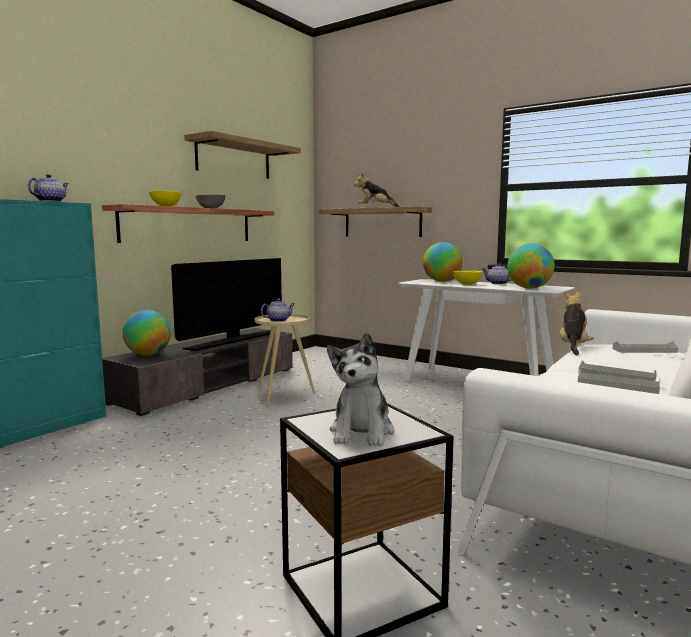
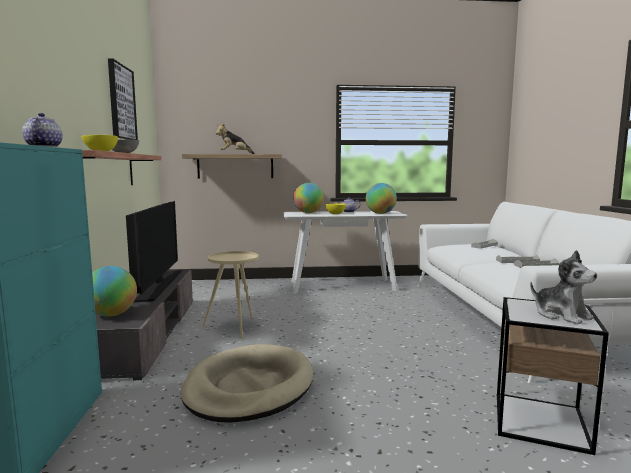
camera: 40 degrees left, 0 degrees up
shelf [184,131,301,179] -> picture [108,58,138,140]
teapot [261,298,295,322] -> none
plush toy [560,291,594,355] -> none
none -> beige dog bed [181,344,313,423]

